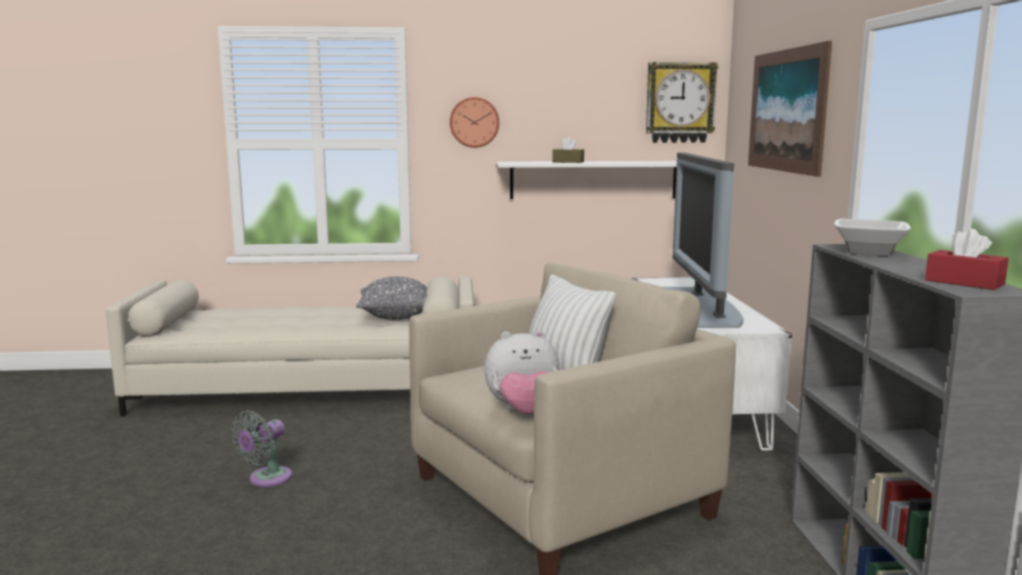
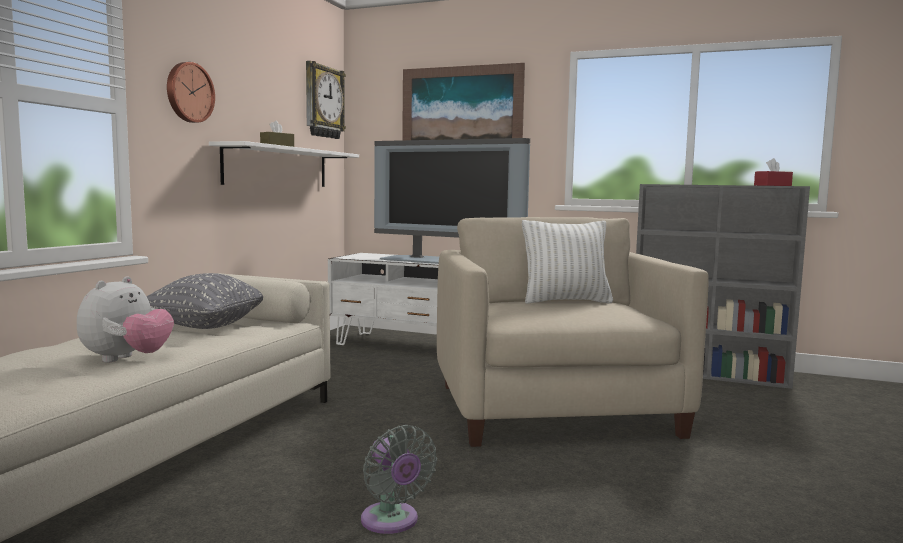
camera: 65 degrees left, 5 degrees down
plush toy [484,330,560,414] -> plush toy moved to [77,276,174,362]
bowl [835,219,911,256] -> none

